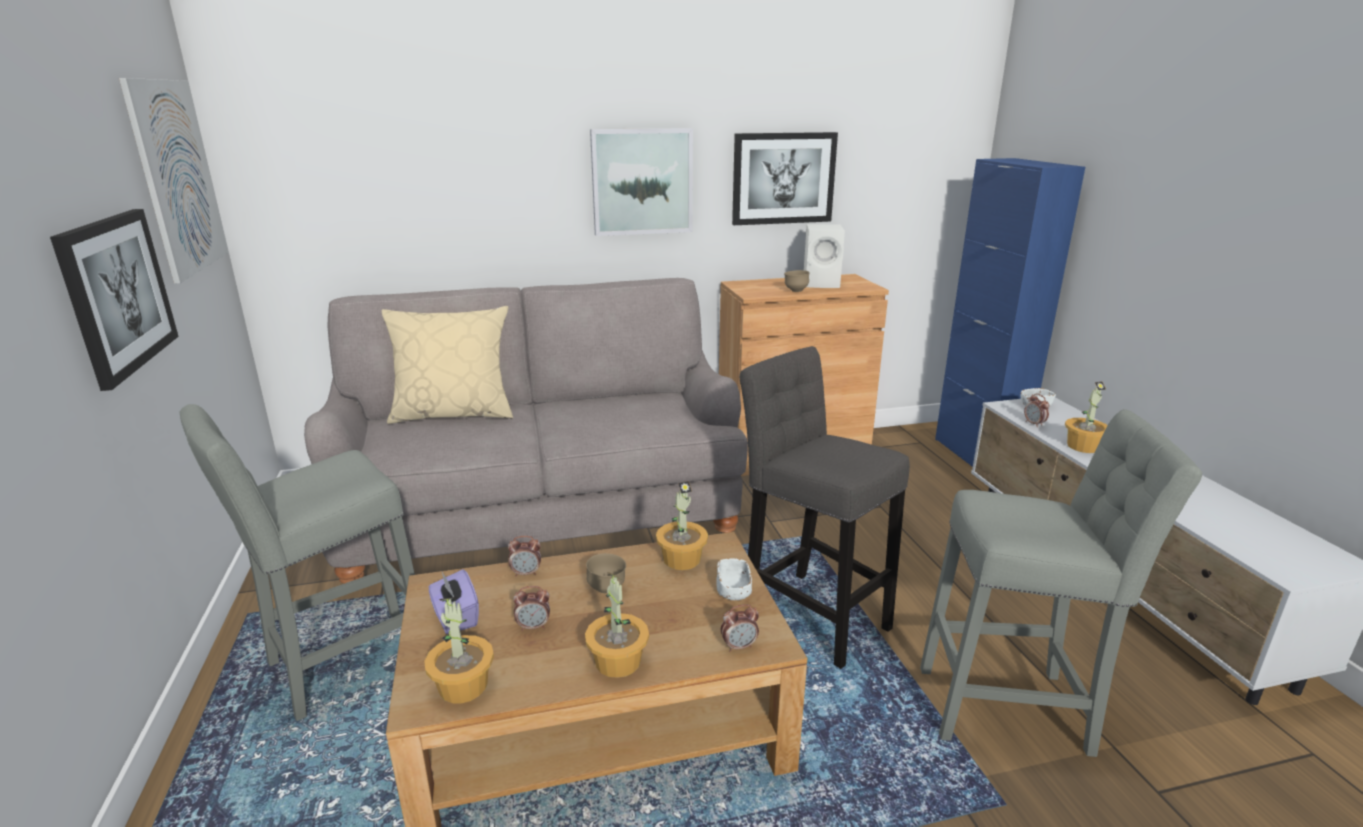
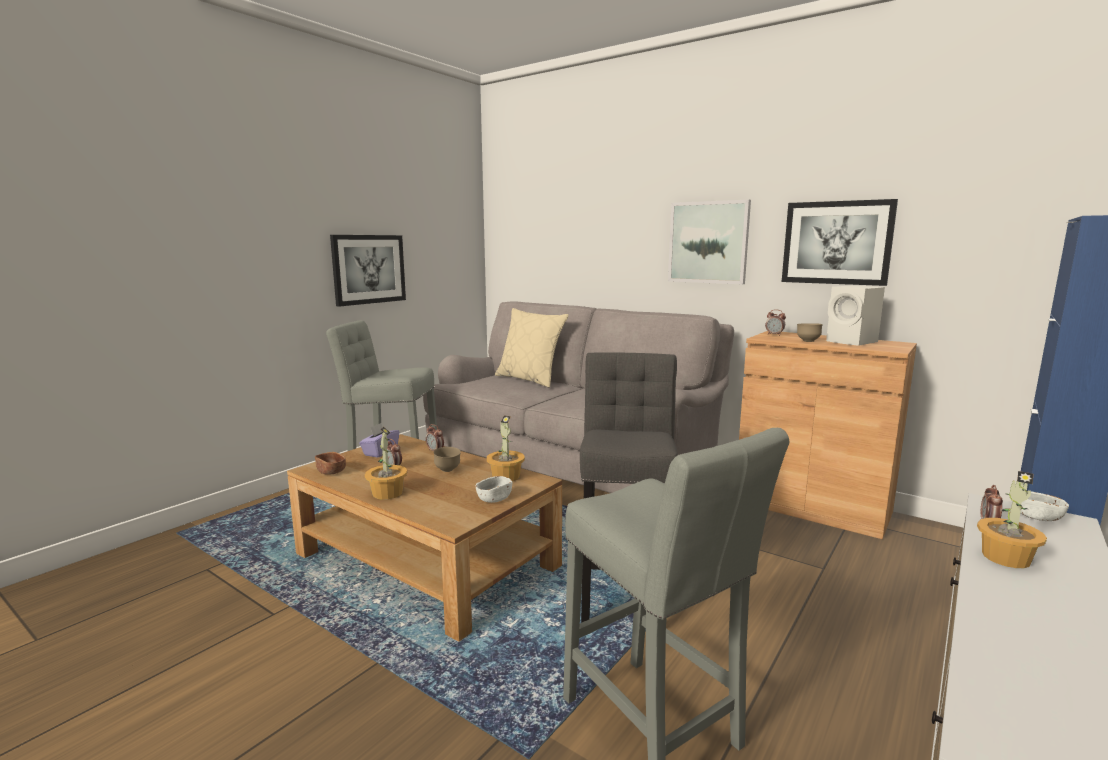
camera: 50 degrees right, 10 degrees down
picture [119,78,228,284] -> none
potted plant [424,598,494,704] -> brown bowl [315,452,346,475]
alarm clock [721,604,759,652] -> alarm clock moved to [765,309,786,336]

